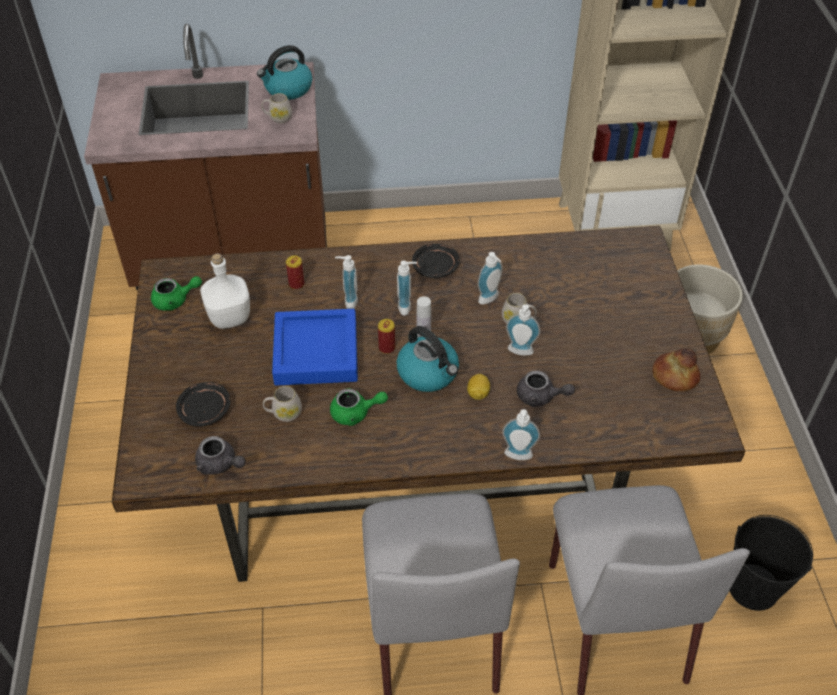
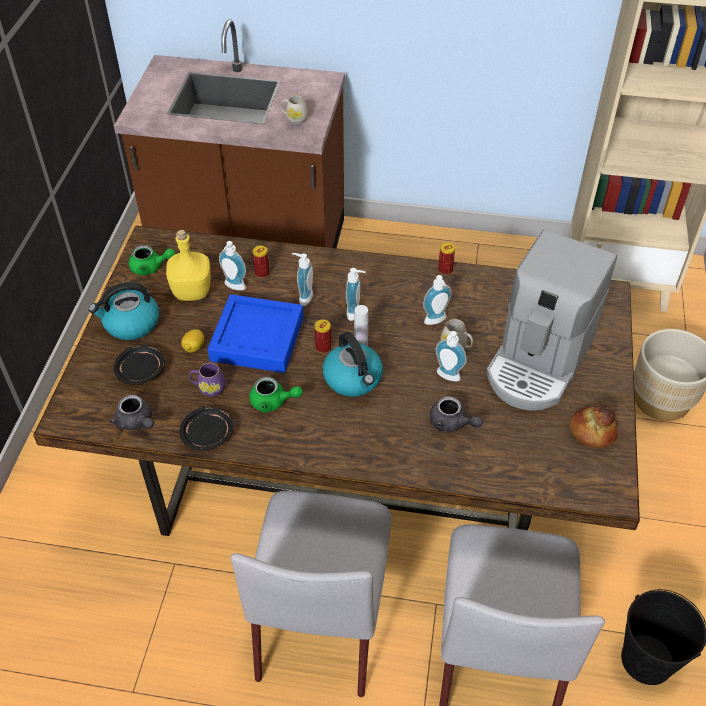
camera: 15 degrees right, 0 degrees up
white bottle [200,253,250,329] -> yellow bottle [166,230,211,301]
kettle [257,45,312,100] -> kettle moved to [89,282,159,340]
white mug [263,386,302,422] -> purple mug [189,363,226,397]
black plate [412,244,460,278] -> black plate moved to [180,407,233,450]
lemon [467,374,490,400] -> lemon moved to [181,329,204,352]
soap dispenser [502,409,540,460] -> soap dispenser moved to [219,241,246,290]
none -> can [438,243,455,275]
none -> coffee machine [486,229,617,411]

